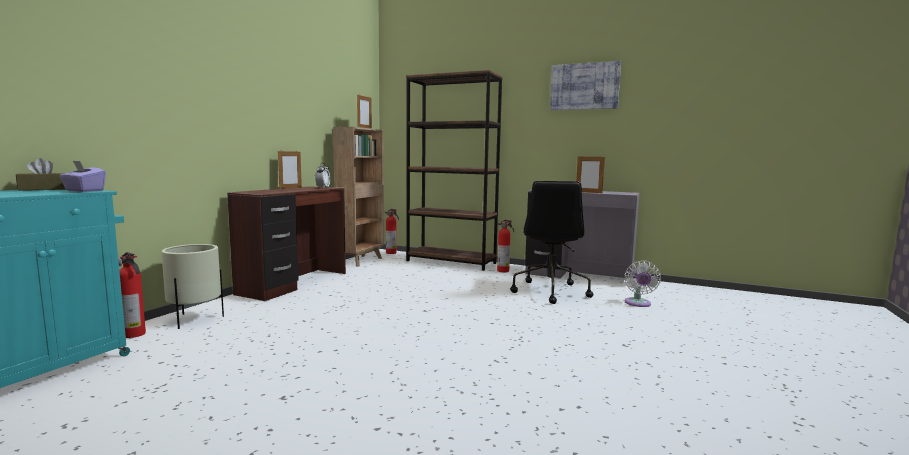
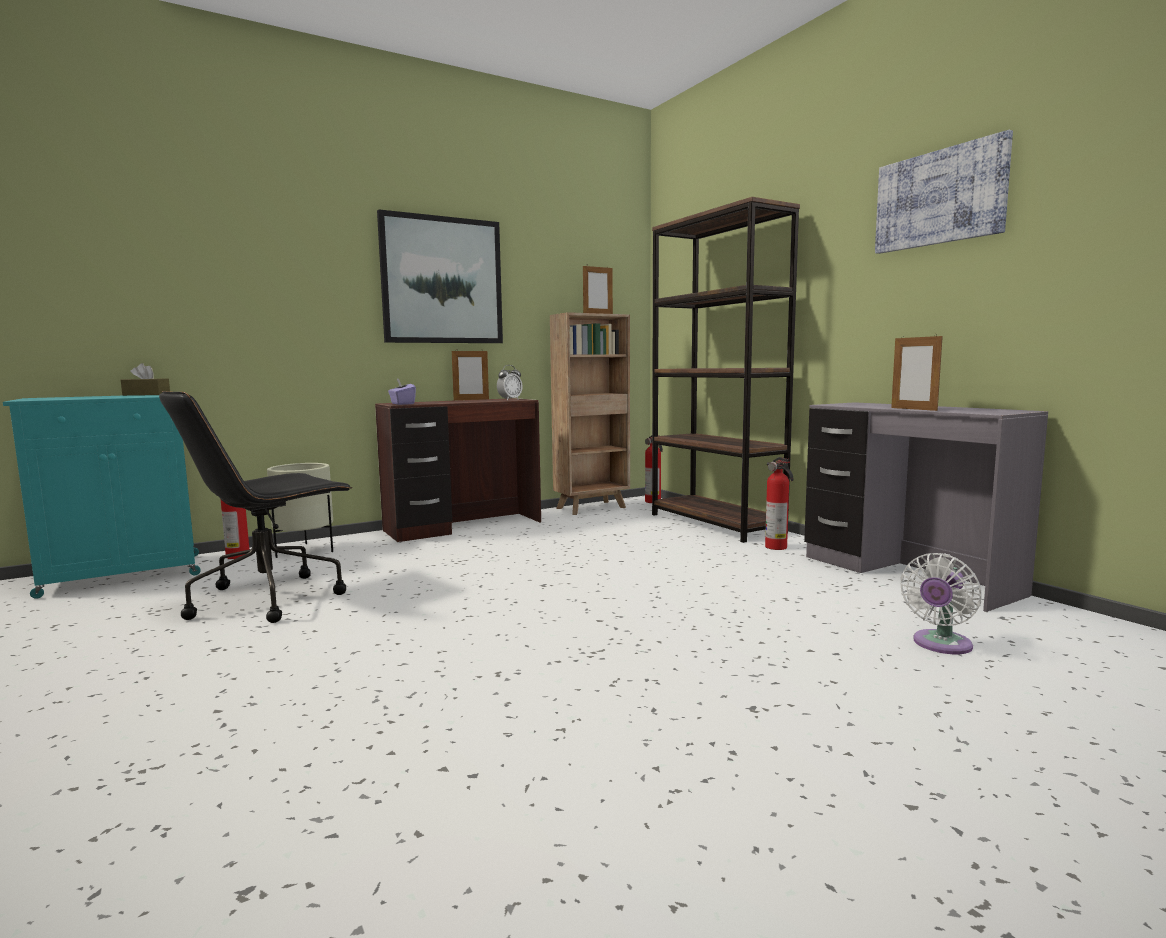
camera: 35 degrees right, 0 degrees up
purple tissue box [59,160,106,192] -> purple tissue box moved to [388,379,416,405]
black office chair [510,181,593,304] -> black office chair moved to [159,391,352,623]
none -> picture [377,209,503,343]

